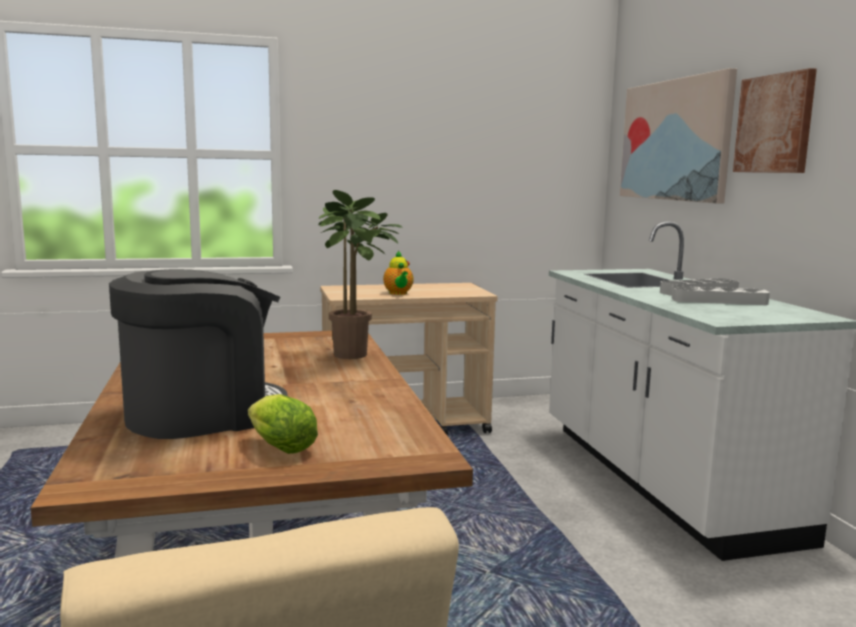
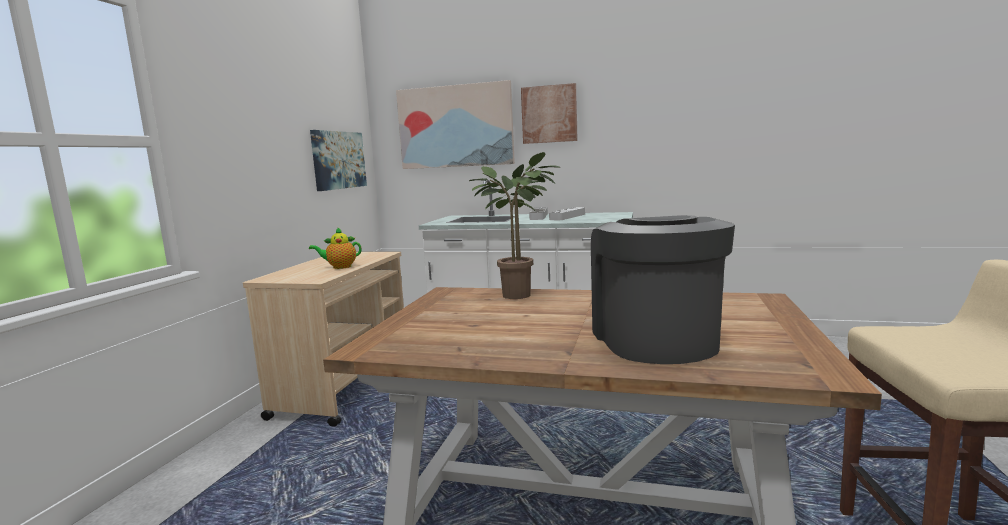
camera: 60 degrees left, 0 degrees up
lettuce [248,394,318,454] -> none
teapot [383,251,414,295] -> teapot turned 150 degrees clockwise [309,227,361,269]
none -> picture [310,130,367,191]

